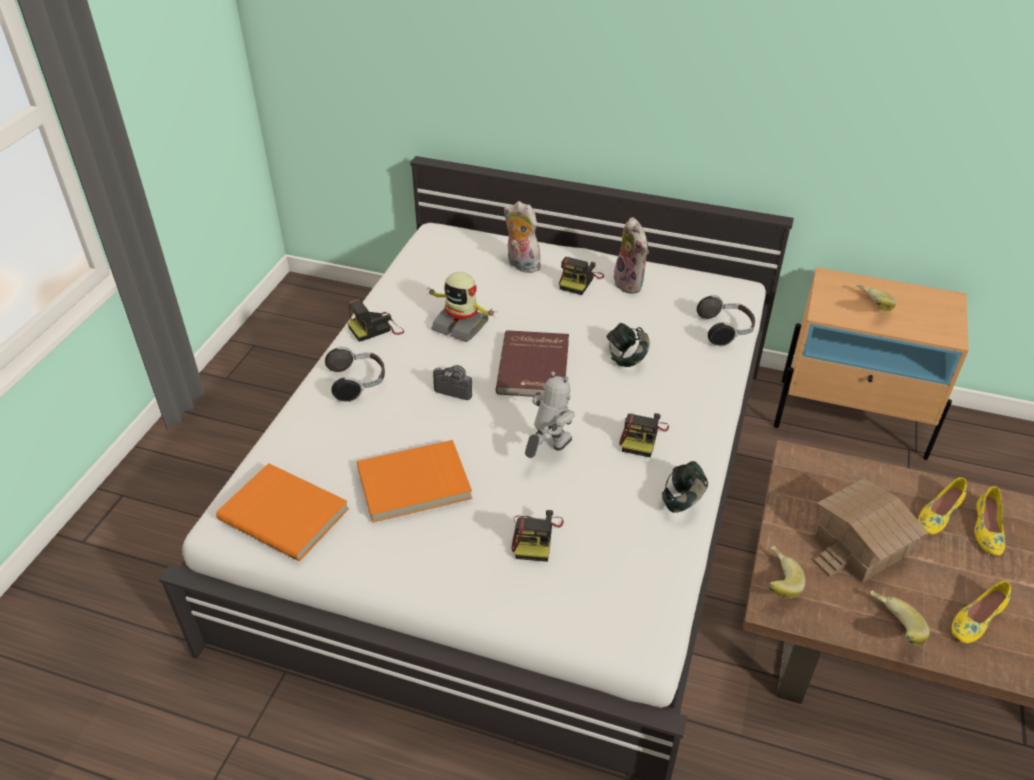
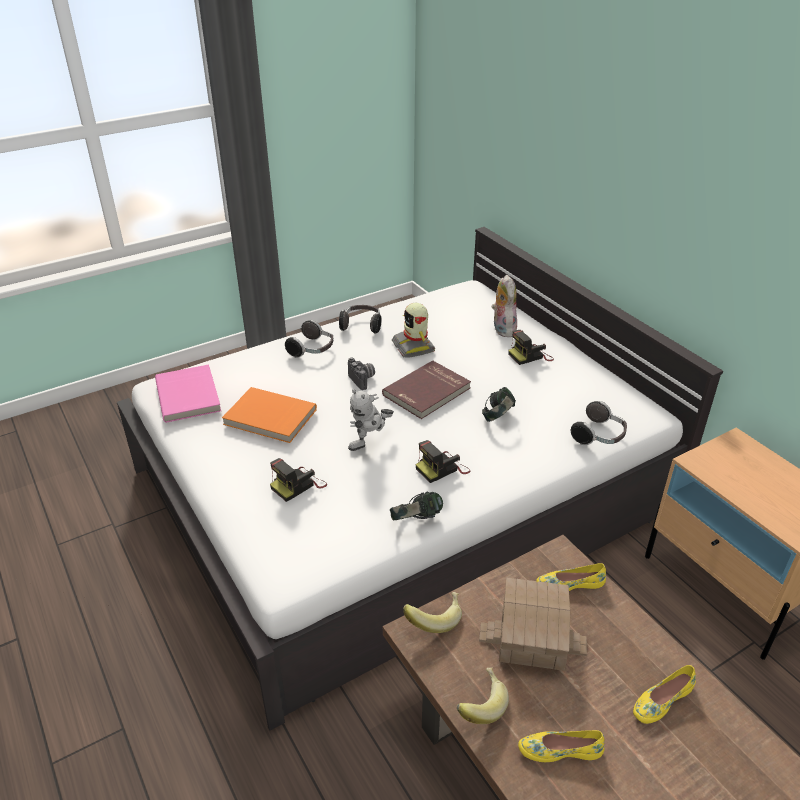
camera: 40 degrees right, 5 degrees down
orange book [216,463,349,561] -> pink book [155,365,221,423]
camera [348,298,404,342] -> headphones [339,305,382,333]
toy robot [525,371,575,458] -> toy robot turned 150 degrees clockwise [348,389,394,451]
plush toy [614,217,649,294] -> none
banana [857,283,896,311] -> none
yellow shoe [918,477,967,535] -> yellow shoe moved to [536,563,606,591]

